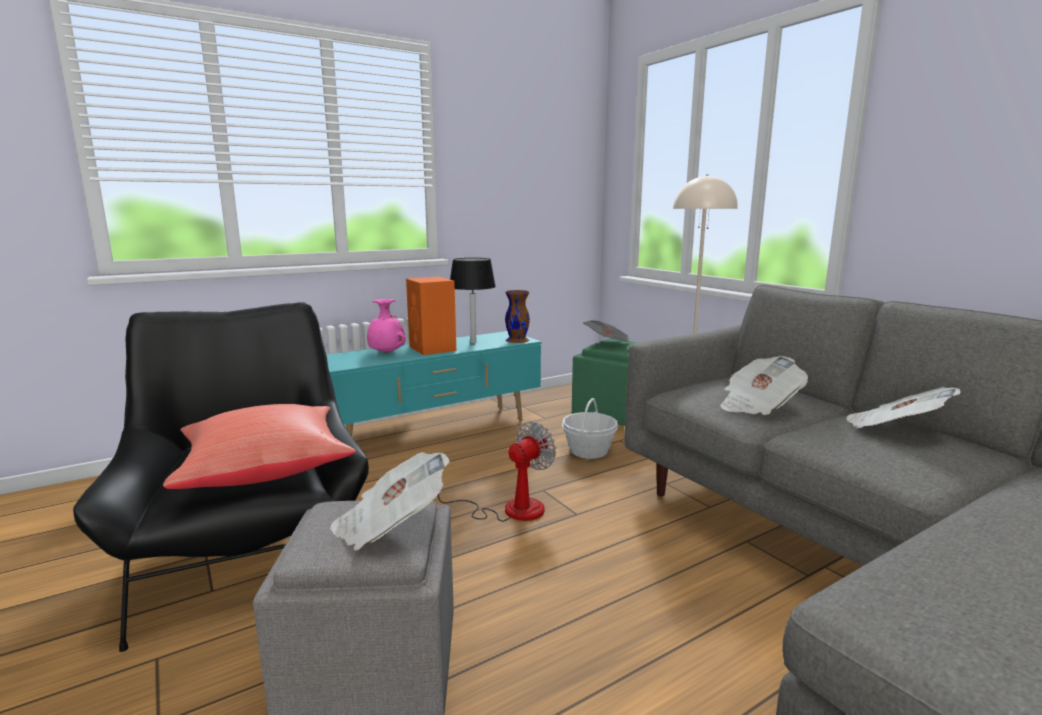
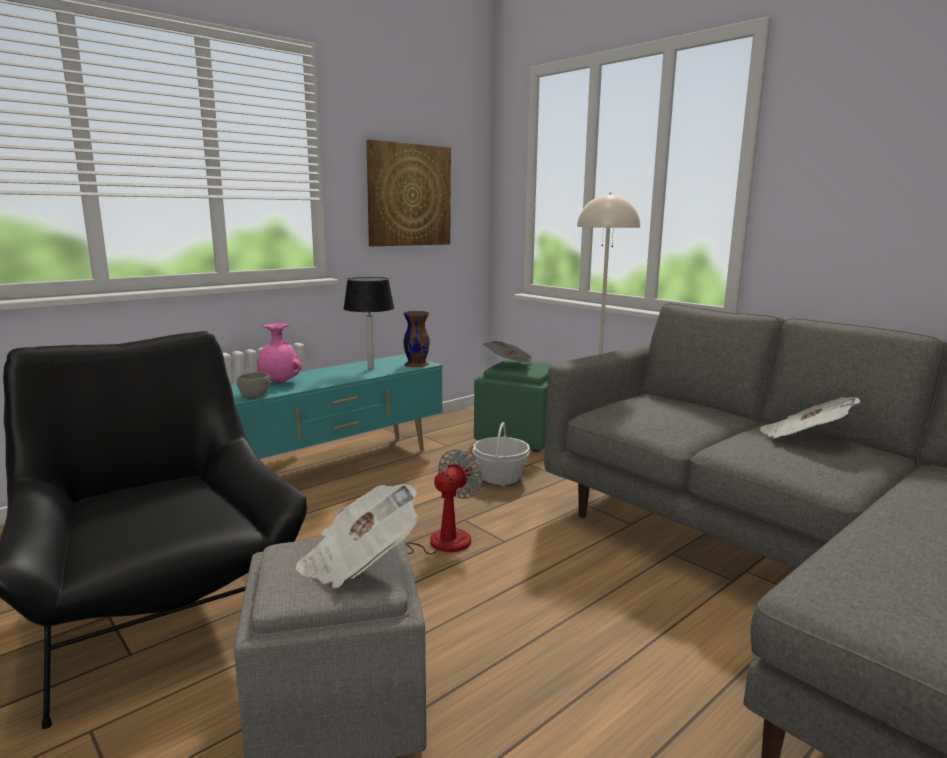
camera: 10 degrees left, 0 degrees up
red pillow [163,404,356,489] -> none
orange speaker [406,277,456,355] -> none
newspaper [720,356,808,415] -> none
none -> grey bowl [237,372,270,398]
none -> picture [366,139,451,246]

